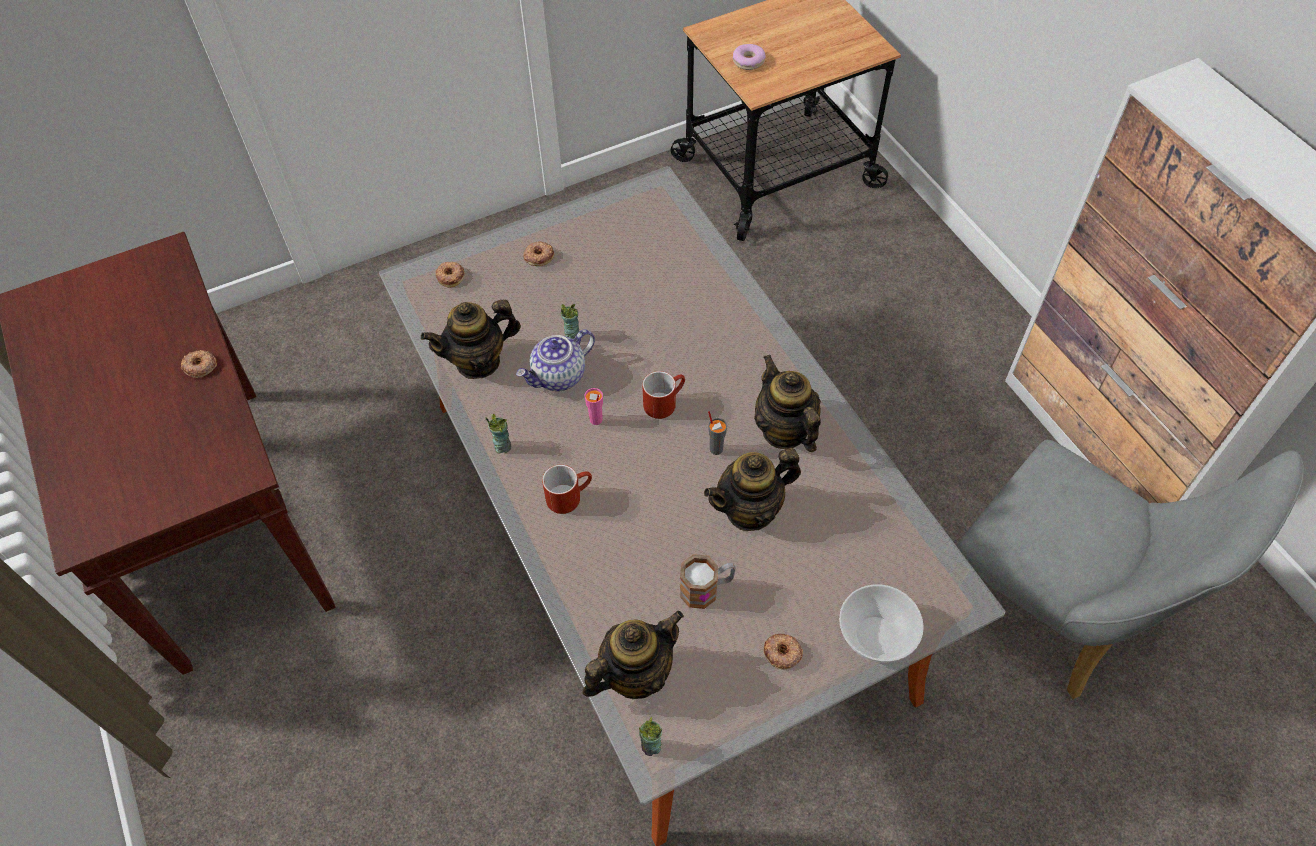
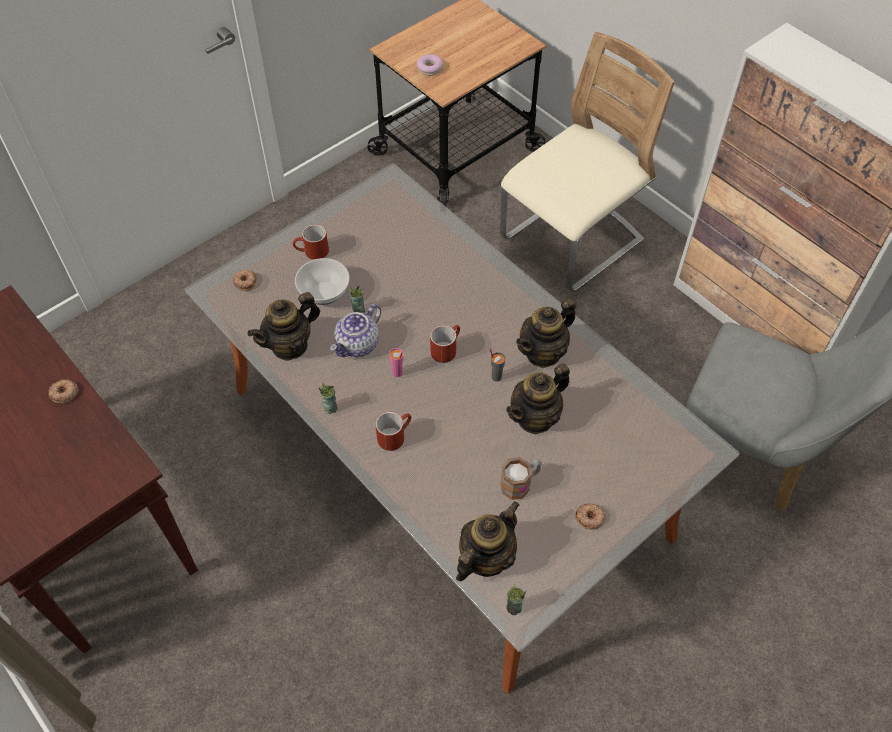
camera: 15 degrees left, 0 degrees up
donut [523,242,554,266] -> red mug [293,224,329,260]
teapot [754,355,821,452] -> teapot turned 90 degrees counterclockwise [516,299,576,368]
bowl [839,584,924,663] -> bowl moved to [295,258,350,305]
none -> beige chair [500,32,675,292]

